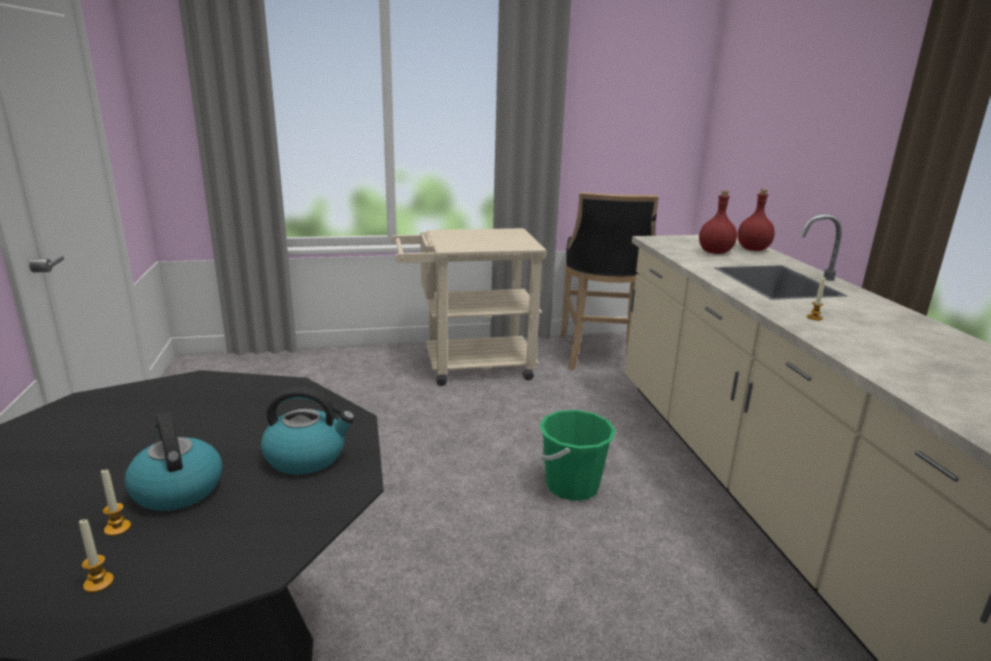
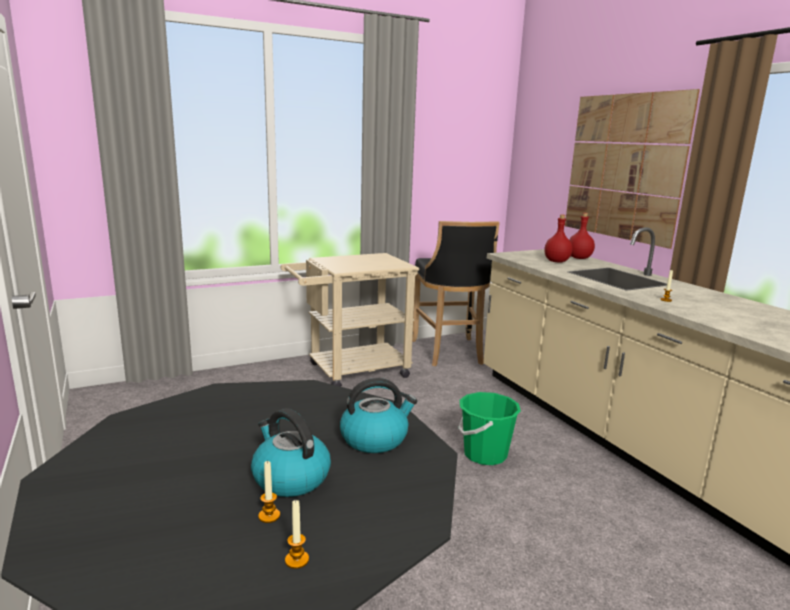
camera: 15 degrees left, 5 degrees down
none -> picture [565,89,700,249]

